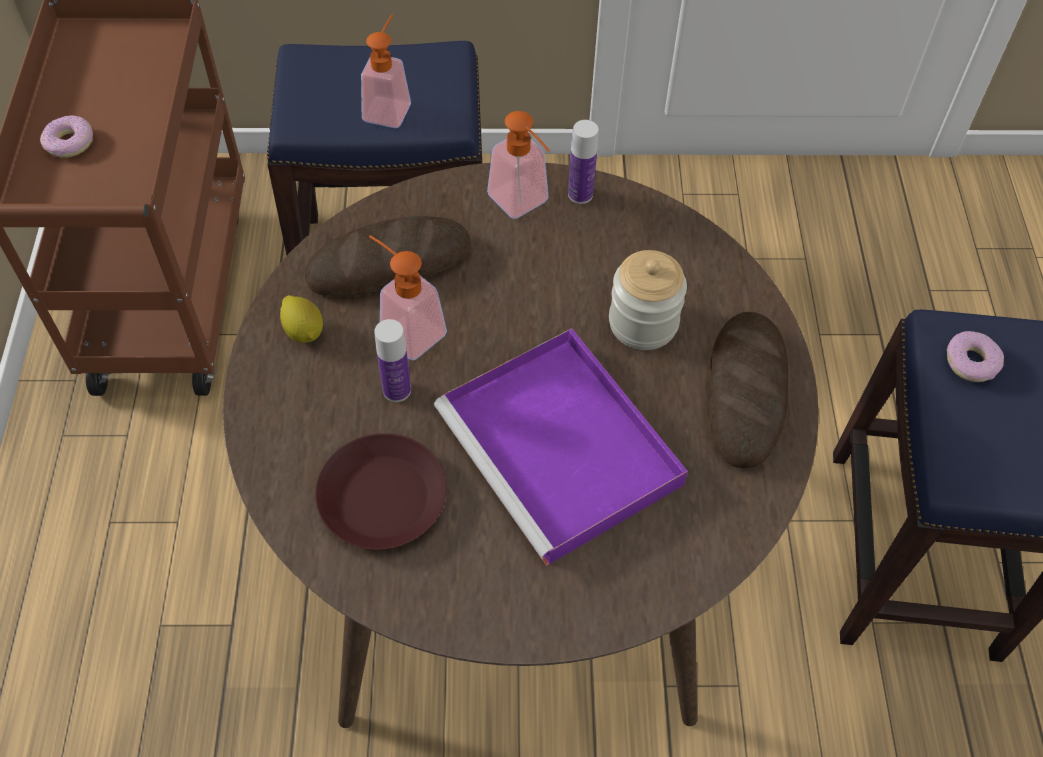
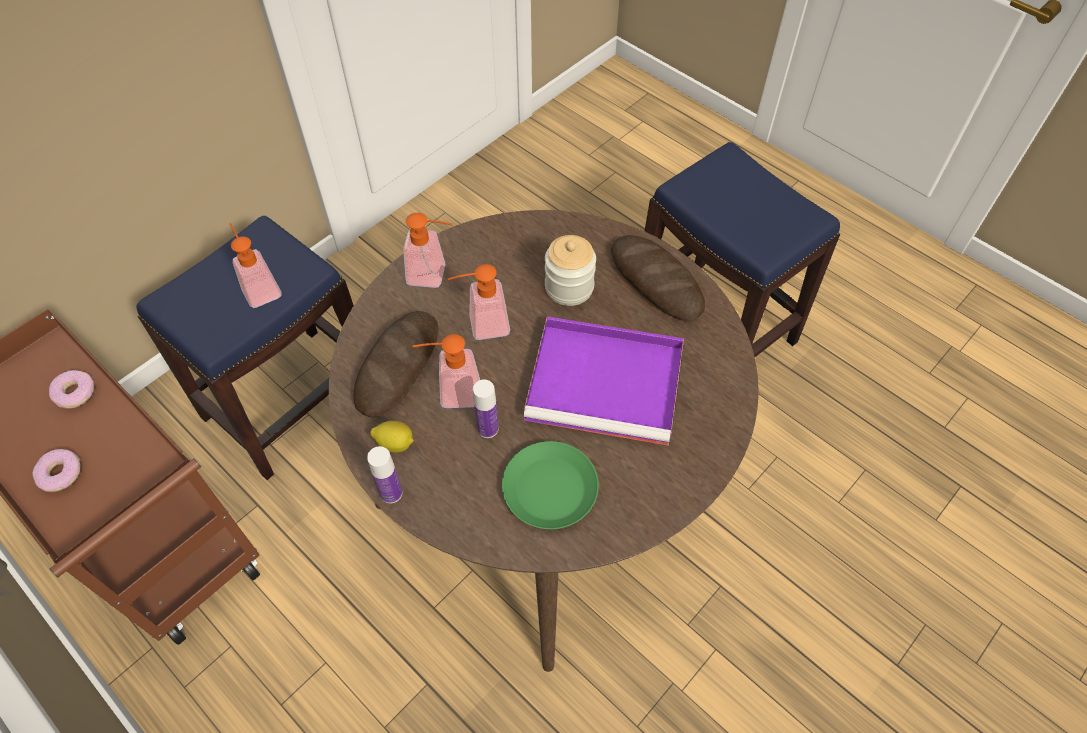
camera: 45 degrees left, 0 degrees up
brown plate [315,433,447,550] -> green plate [502,441,599,529]
bottle [568,120,599,204] -> bottle moved to [367,446,402,504]
donut [947,331,1004,382] -> donut moved to [49,370,94,409]
none -> soap dispenser [447,264,510,340]

